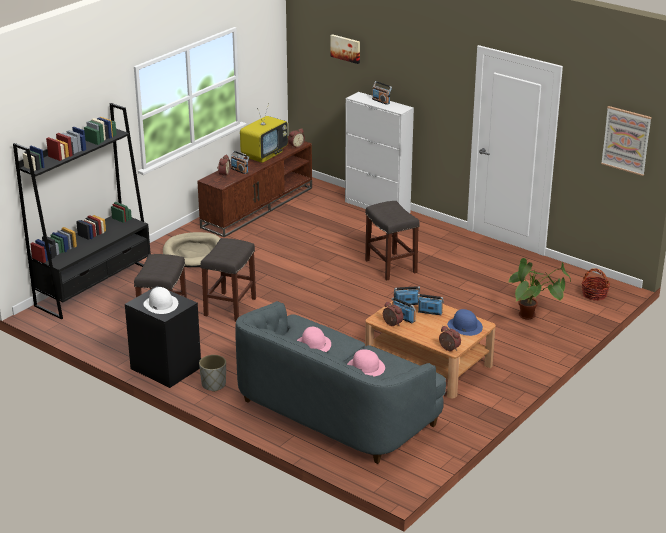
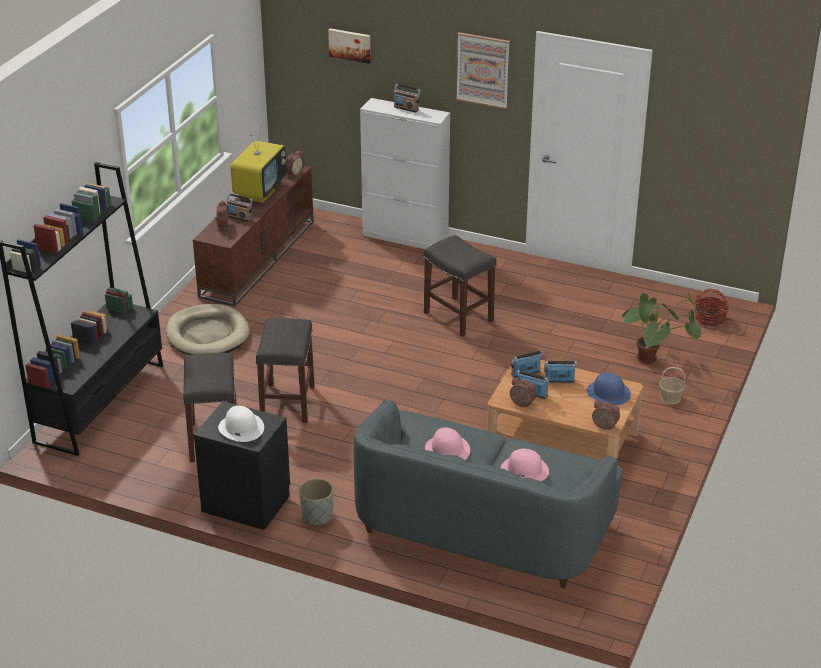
camera: 15 degrees left, 5 degrees up
picture [601,106,652,176] -> picture moved to [456,32,510,109]
none -> basket [659,367,685,404]

